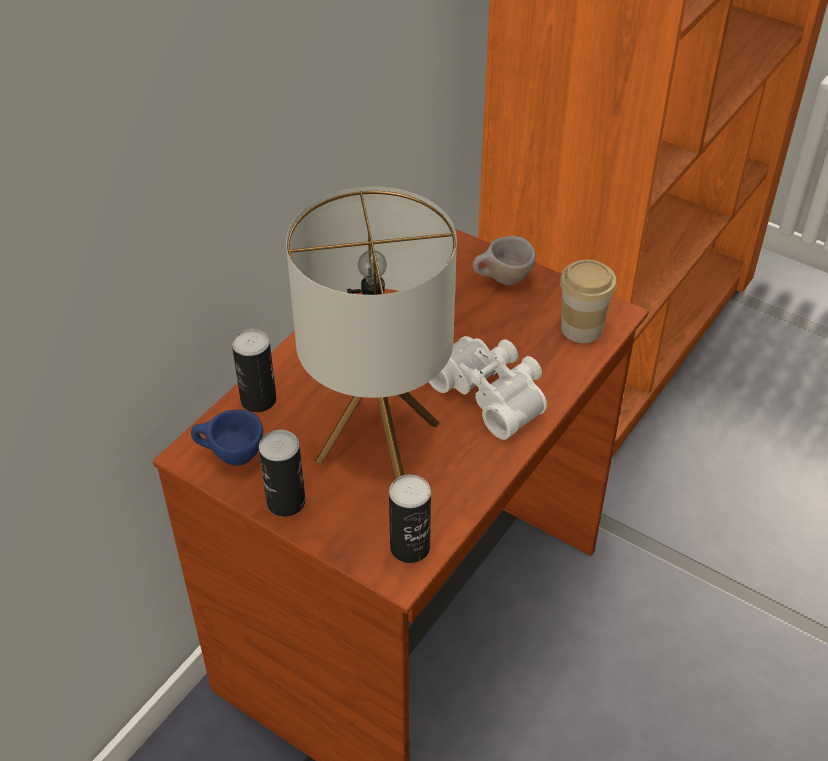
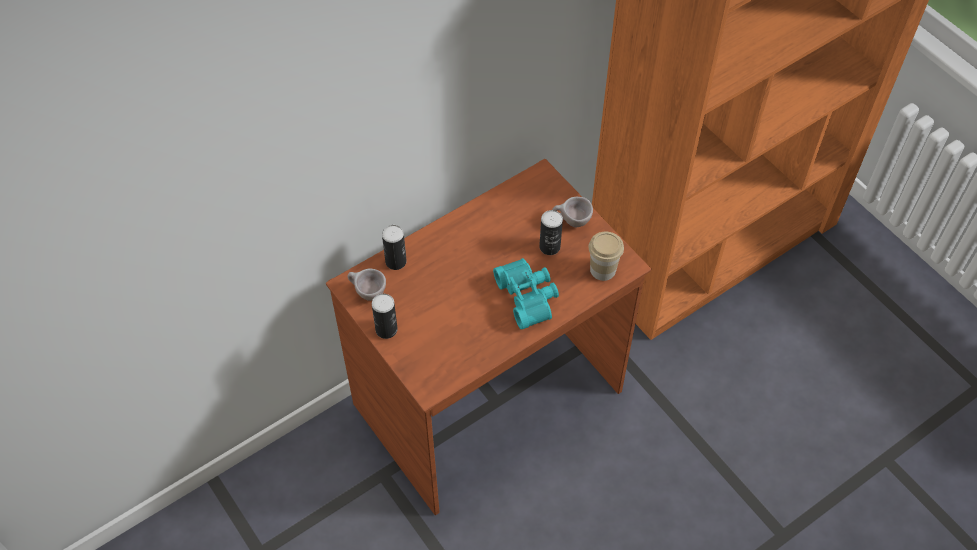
camera: 20 degrees right, 10 degrees up
blue cup [191,410,263,466] -> beige cup [348,268,386,301]
table lamp [286,187,457,480] -> none
can [389,474,431,563] -> can moved to [539,210,563,255]
white binoculars [429,336,547,440] -> turquoise binoculars [493,258,559,330]

